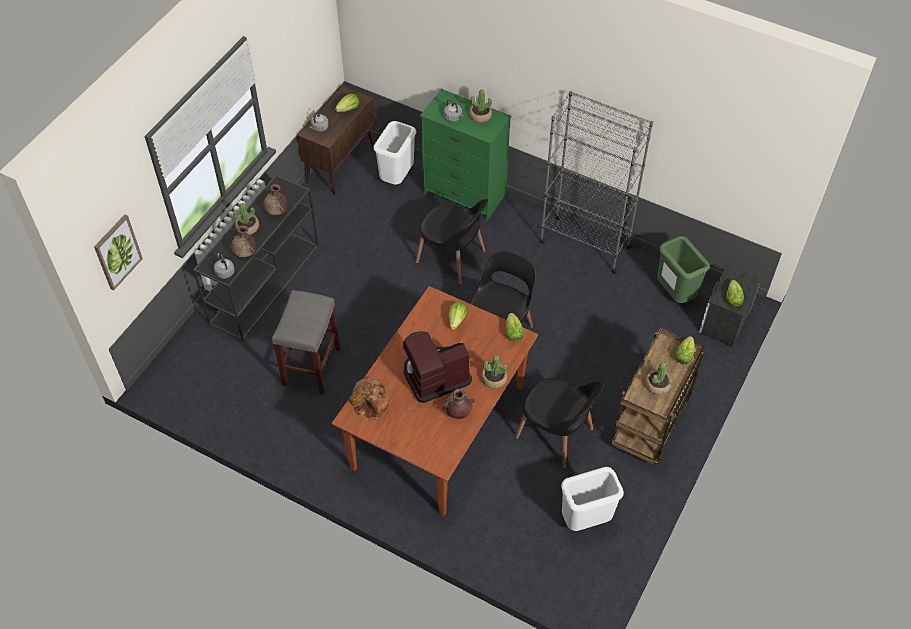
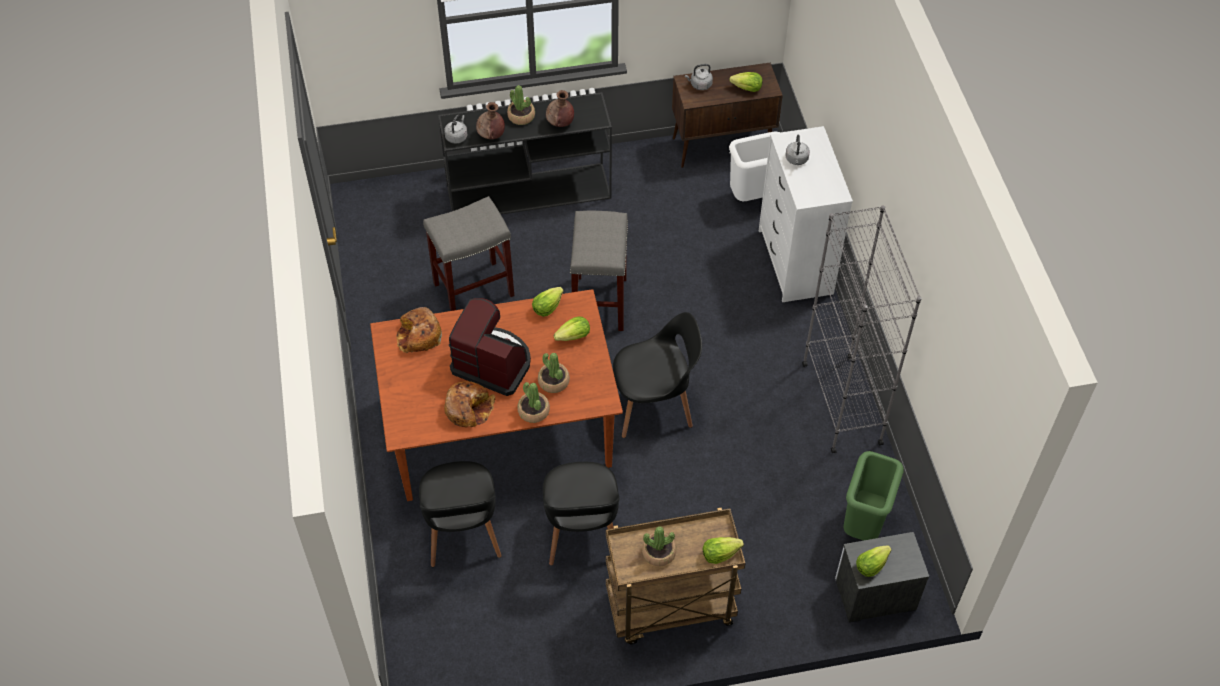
camera: 50 degrees right, 0 degrees up
picture [94,215,143,291] -> none
black chair [416,199,488,284] -> black chair moved to [419,461,502,567]
green dresser [420,89,511,221] -> white dresser [759,126,853,302]
brown vase [442,389,475,419] -> bread [444,381,495,428]
potted plant [469,89,492,123] -> potted plant moved to [538,353,570,393]
lettuce [505,313,524,341] -> lettuce moved to [532,287,564,317]
white trash can [561,467,624,531] -> none
none -> grey stool [570,211,628,331]

